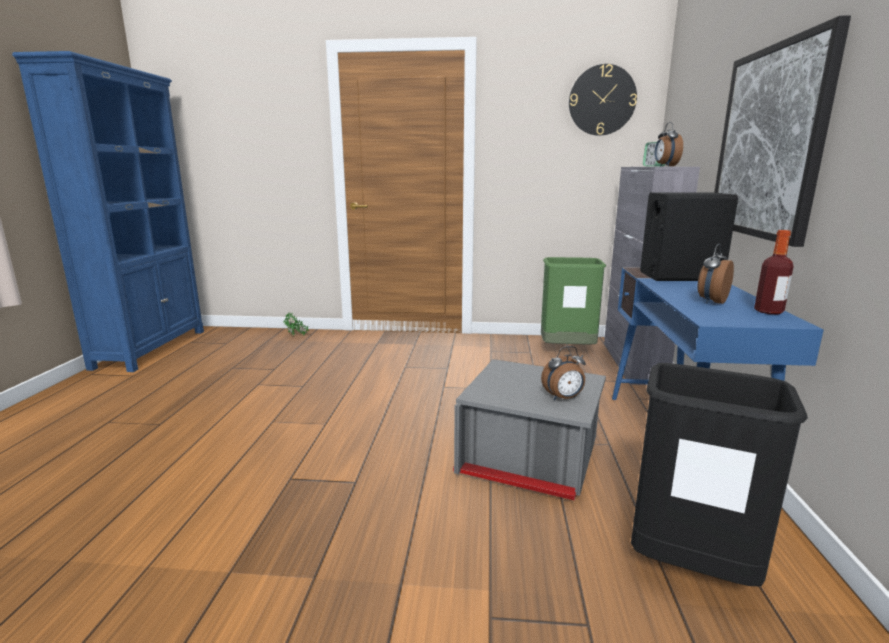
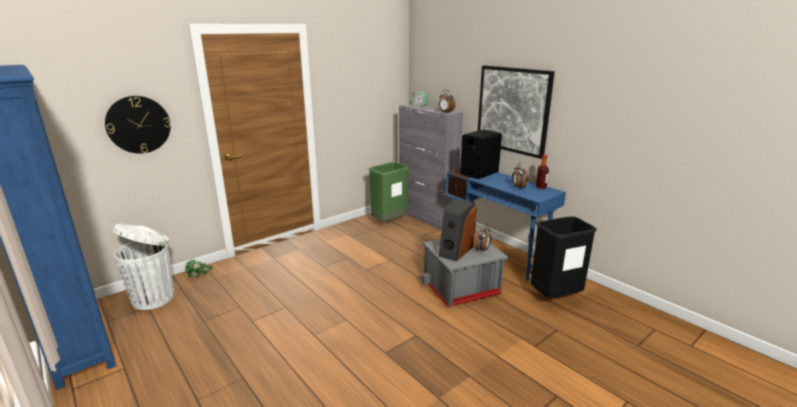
camera: 45 degrees left, 5 degrees up
wall clock [569,64,637,136] -> wall clock moved to [105,96,171,154]
none -> white trash can [113,224,174,310]
none -> speaker [438,199,477,261]

